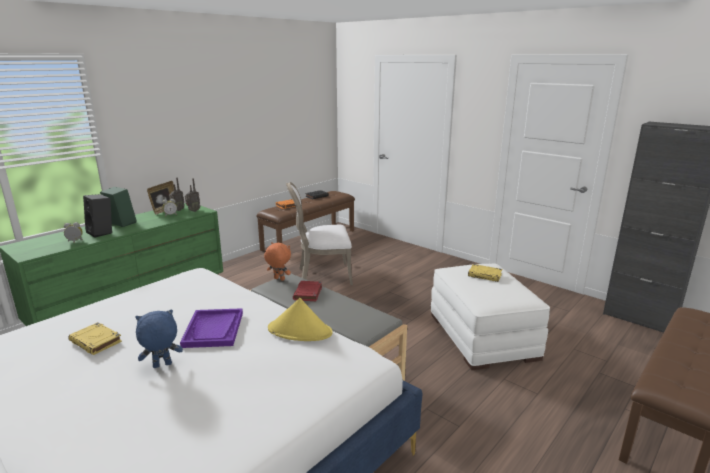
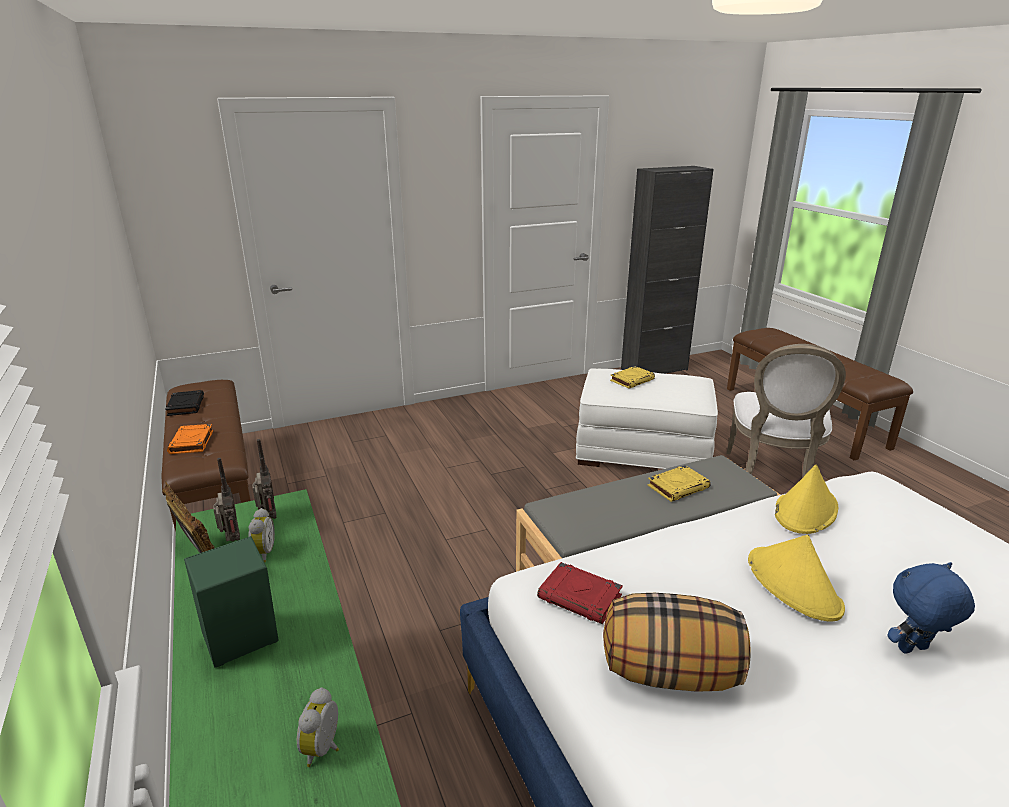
camera: 65 degrees left, 5 degrees up
yellow book [68,322,122,355] -> yellow book moved to [648,465,710,502]
black speaker [83,194,112,238] -> none
blue plush toy [136,309,183,368] -> blue plush toy turned 75 degrees clockwise [888,562,975,654]
purple tray [180,308,243,348] -> yellow hat [748,535,845,622]
orange plush toy [264,242,291,281] -> none
white chair [286,182,353,285] -> white chair moved to [726,344,846,478]
red book [293,281,322,301] -> red book moved to [537,562,623,624]
none -> pillow [603,593,751,692]

